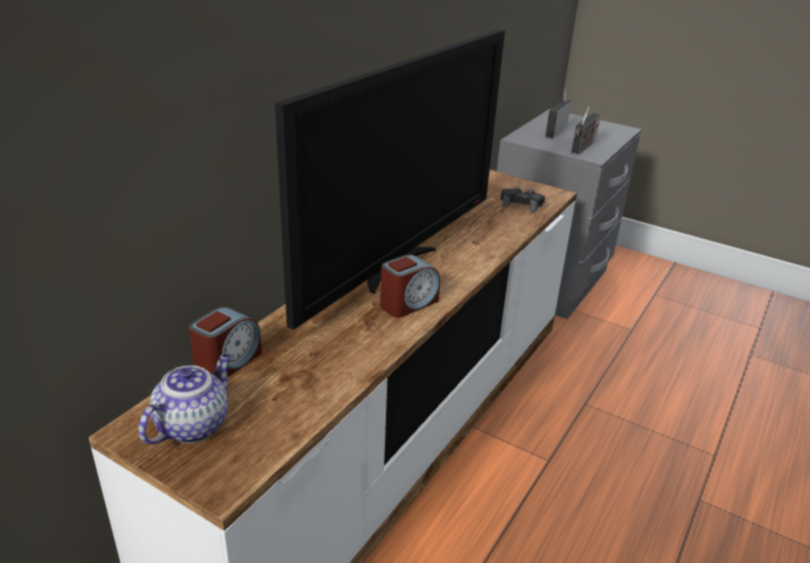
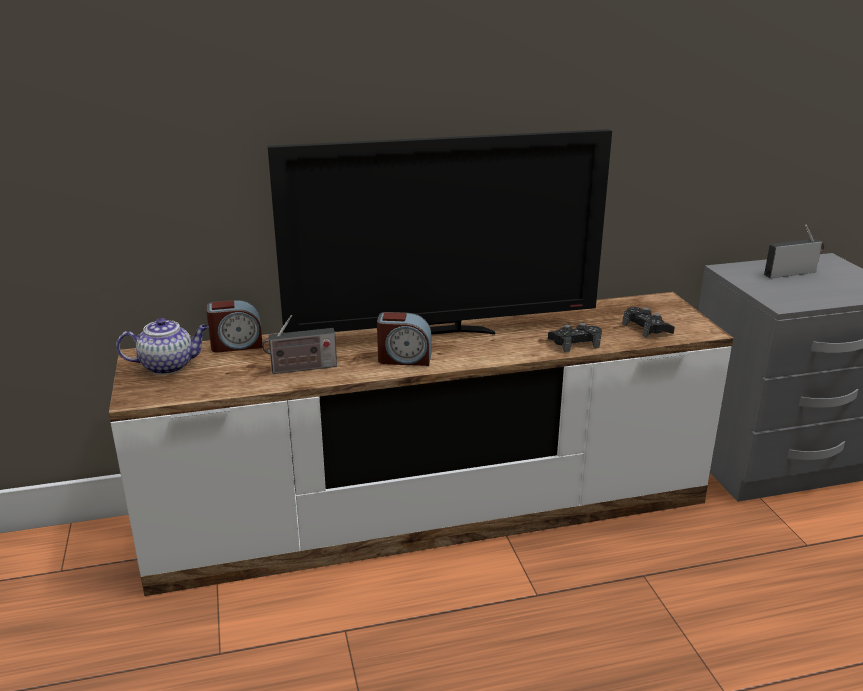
camera: 45 degrees right, 5 degrees down
radio [571,106,600,154] -> radio moved to [262,315,337,374]
none -> black game controller [548,323,602,352]

